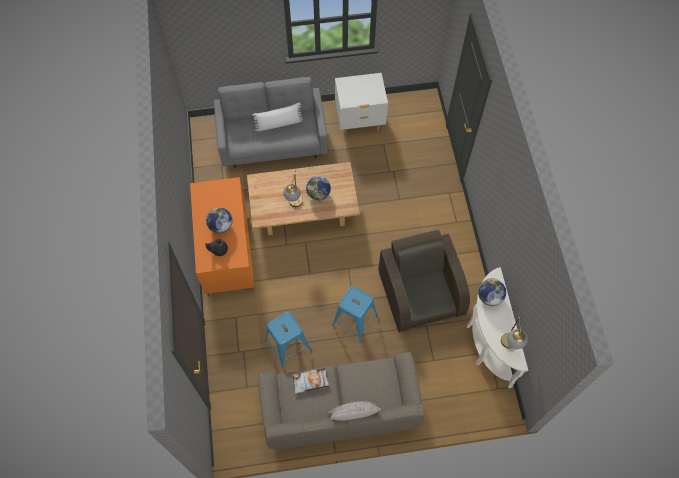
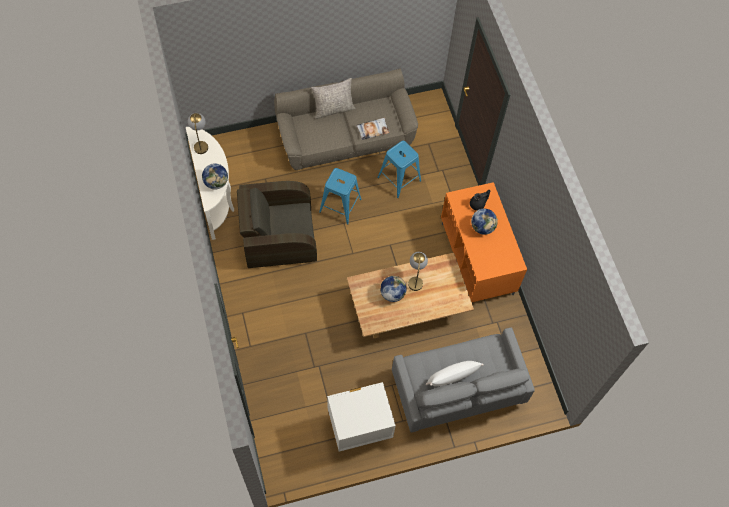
camera: 170 degrees right, 0 degrees up
brown armchair [378,229,470,332] -> brown armchair turned 105 degrees clockwise [237,181,317,268]

